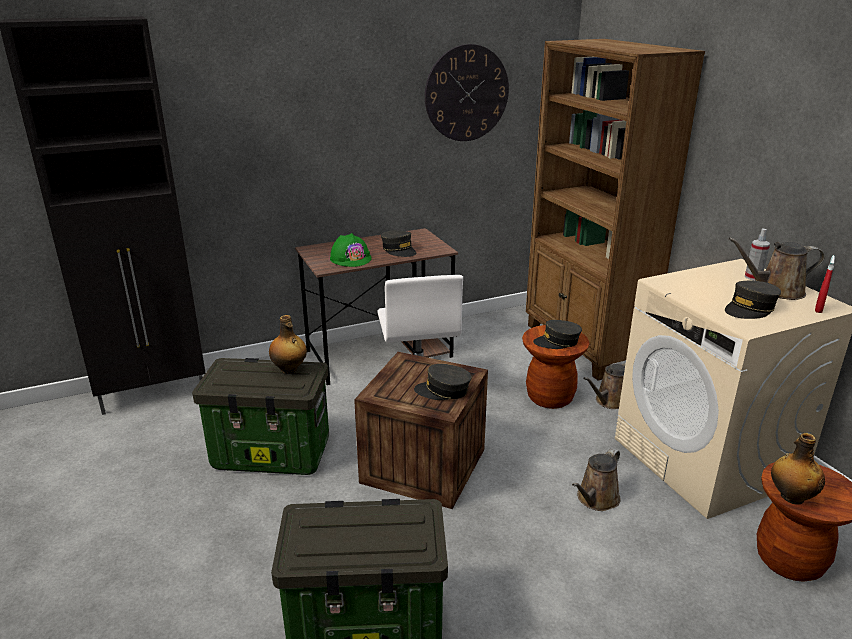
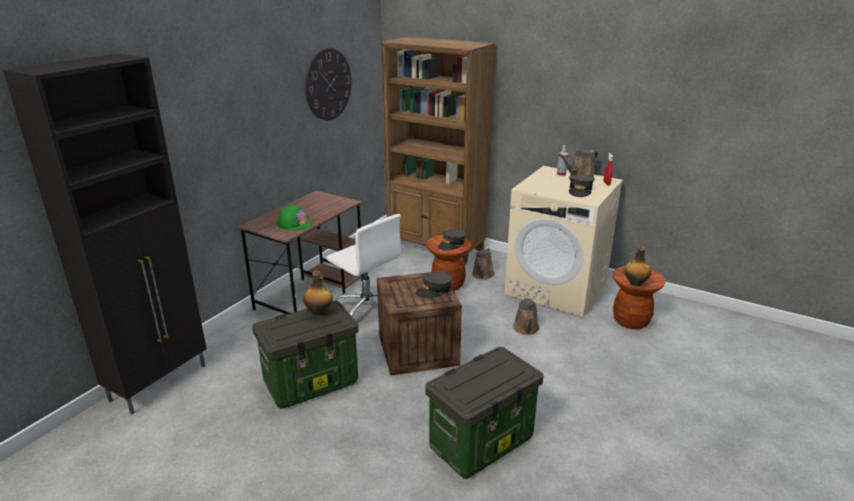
camera: 35 degrees left, 0 degrees up
grey cap [381,230,416,257] -> none

